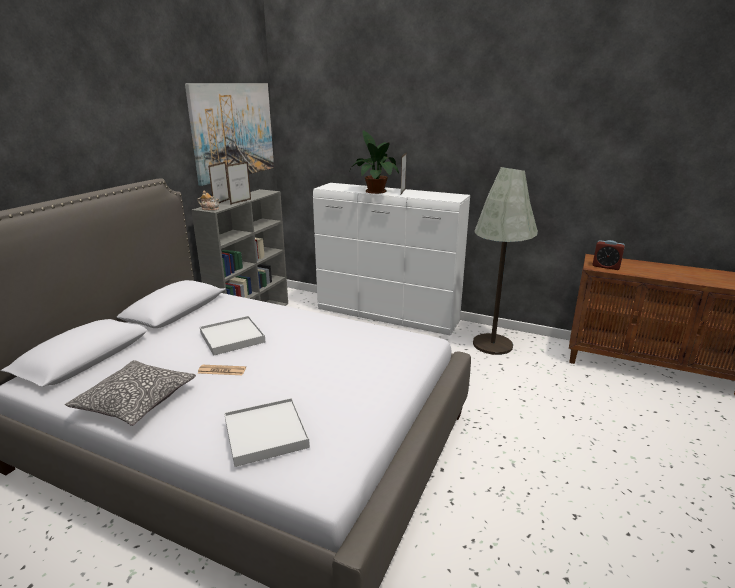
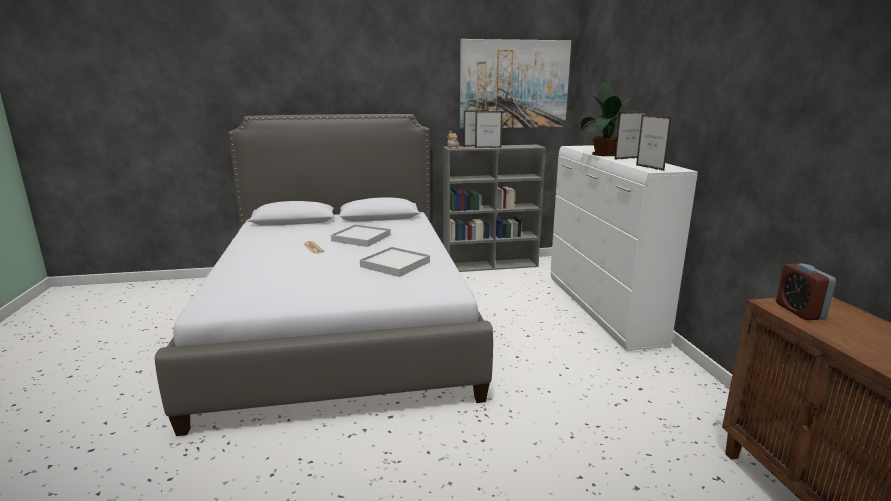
camera: 55 degrees right, 5 degrees down
pillow [65,360,196,426] -> none
white tray [224,398,310,467] -> white tray moved to [360,247,430,277]
grey floor lamp [473,167,538,355] -> none
none -> picture frame [636,114,672,171]

